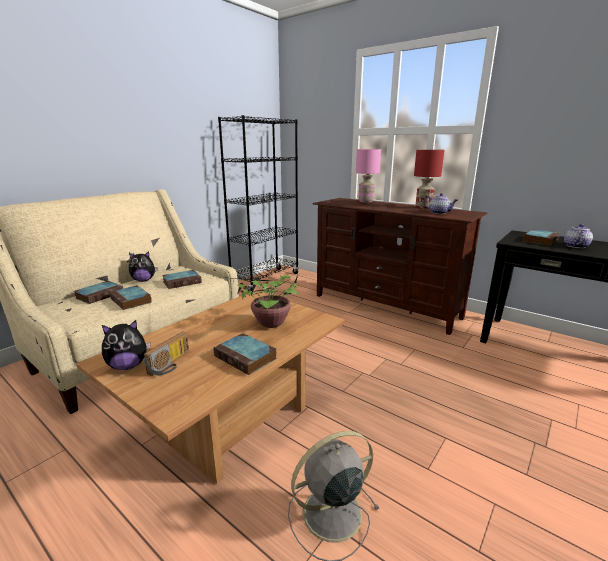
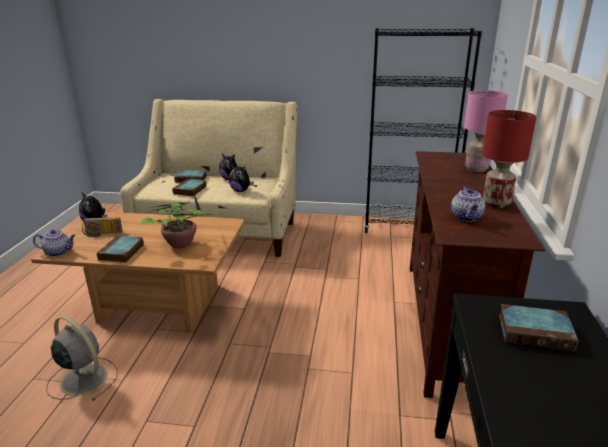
camera: 60 degrees right, 5 degrees up
book [162,270,202,289] -> plush toy [229,164,254,192]
teapot [564,224,593,248] -> teapot moved to [33,230,76,256]

